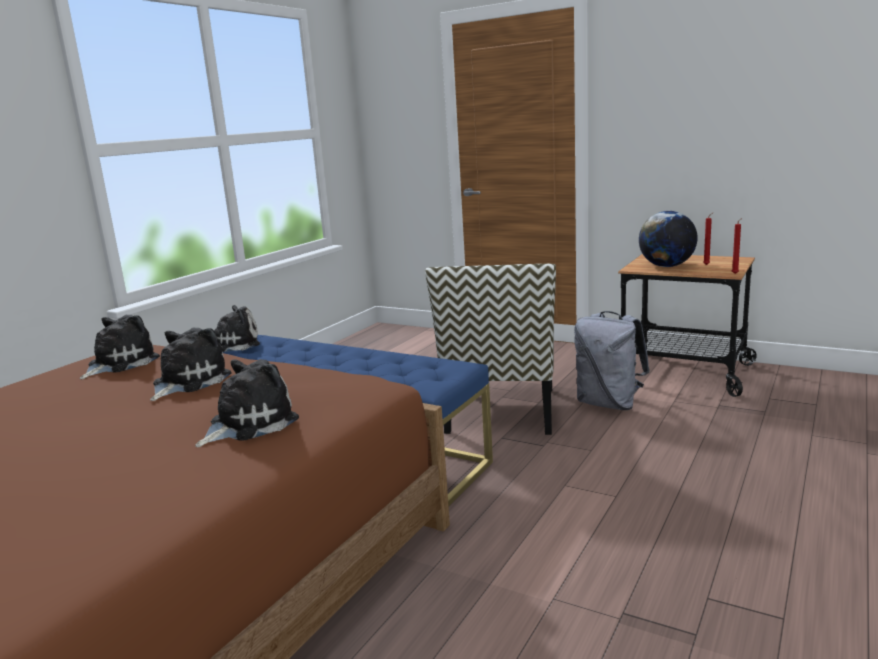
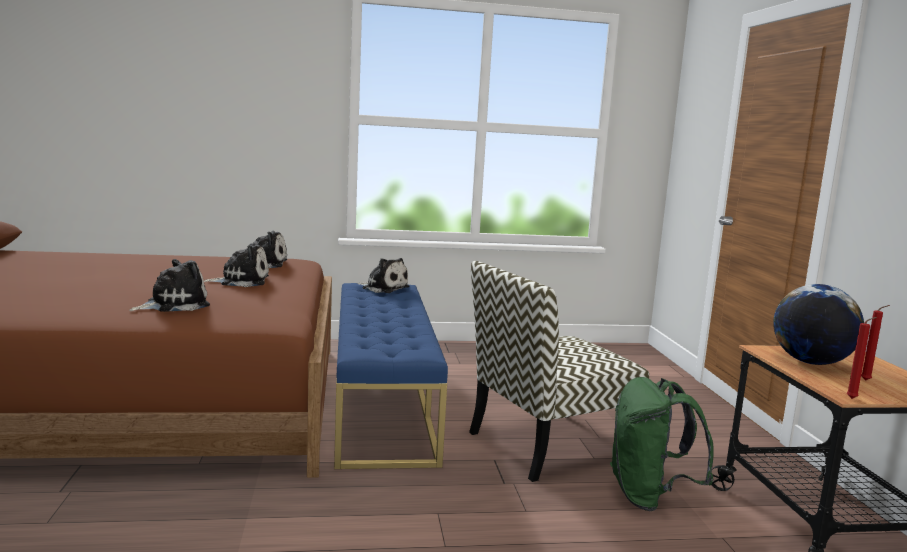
camera: 50 degrees right, 5 degrees down
plush toy [195,359,299,447] -> plush toy turned 45 degrees counterclockwise [129,259,210,312]
grey backpack [574,311,650,410] -> green backpack [610,377,714,511]

